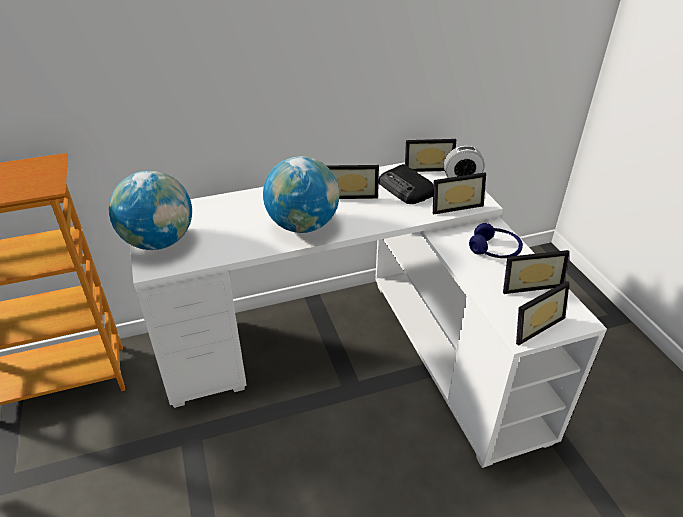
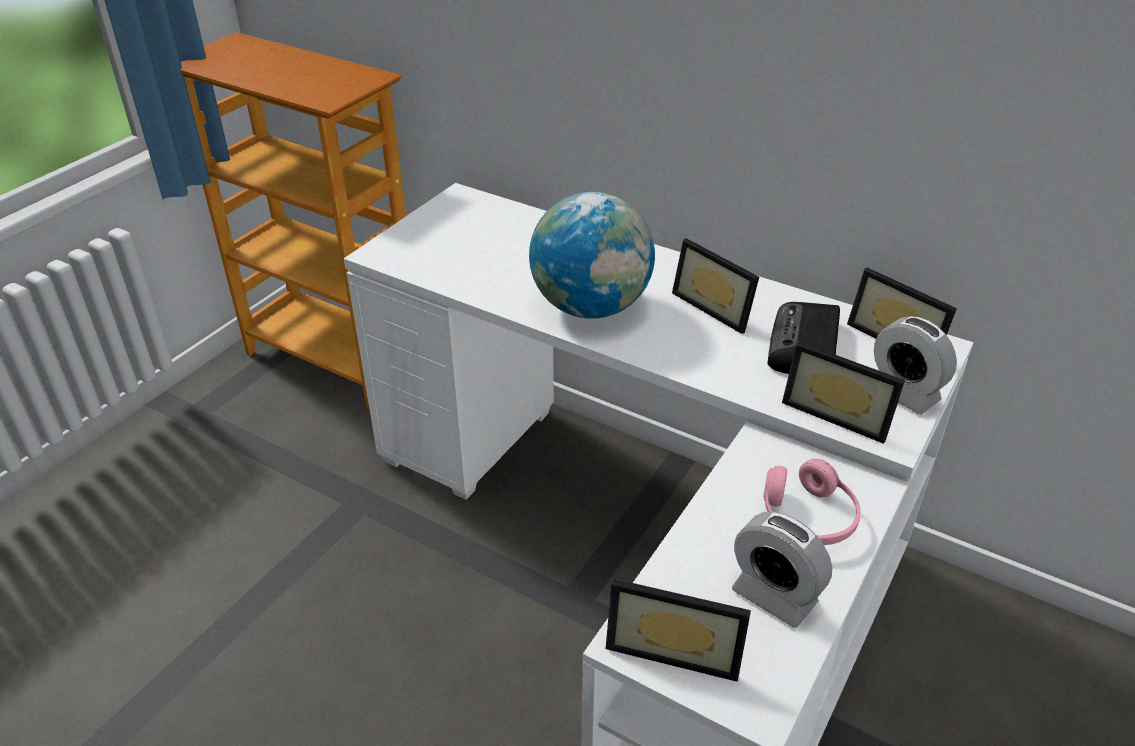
camera: 50 degrees right, 0 degrees up
globe [109,171,192,250] -> none
blue headphones [469,223,523,258] -> pink headphones [763,459,861,545]
picture frame [503,250,570,294] -> alarm clock [732,512,832,628]

